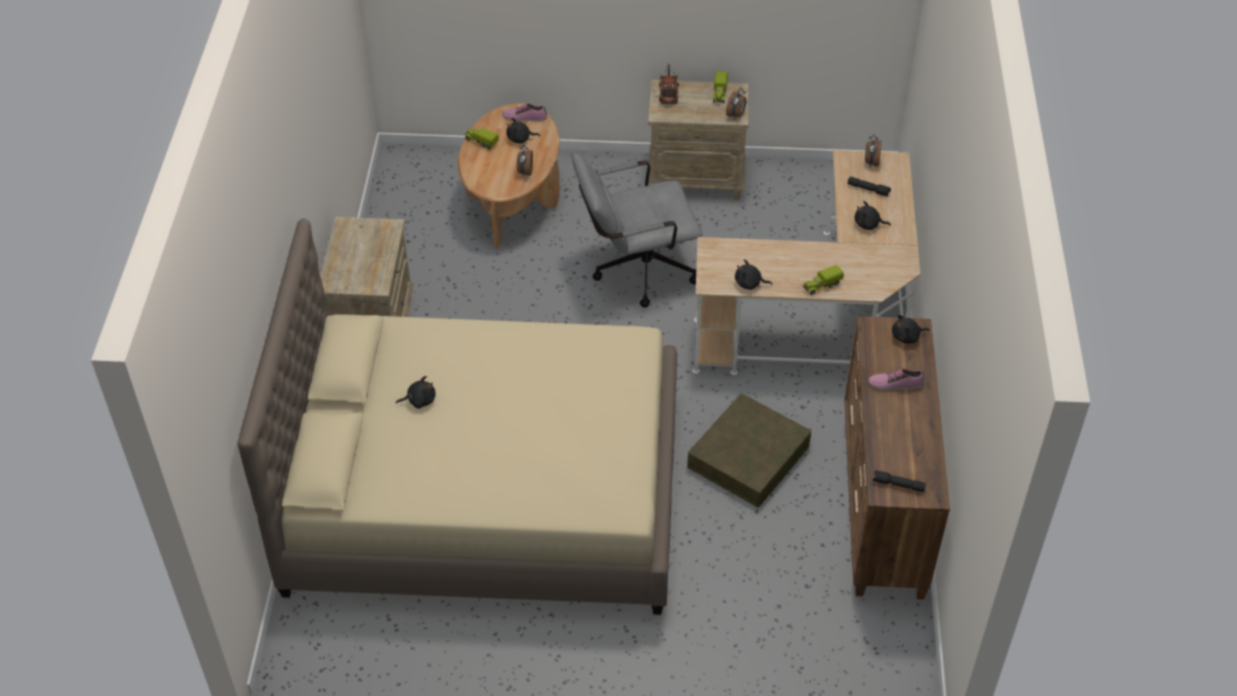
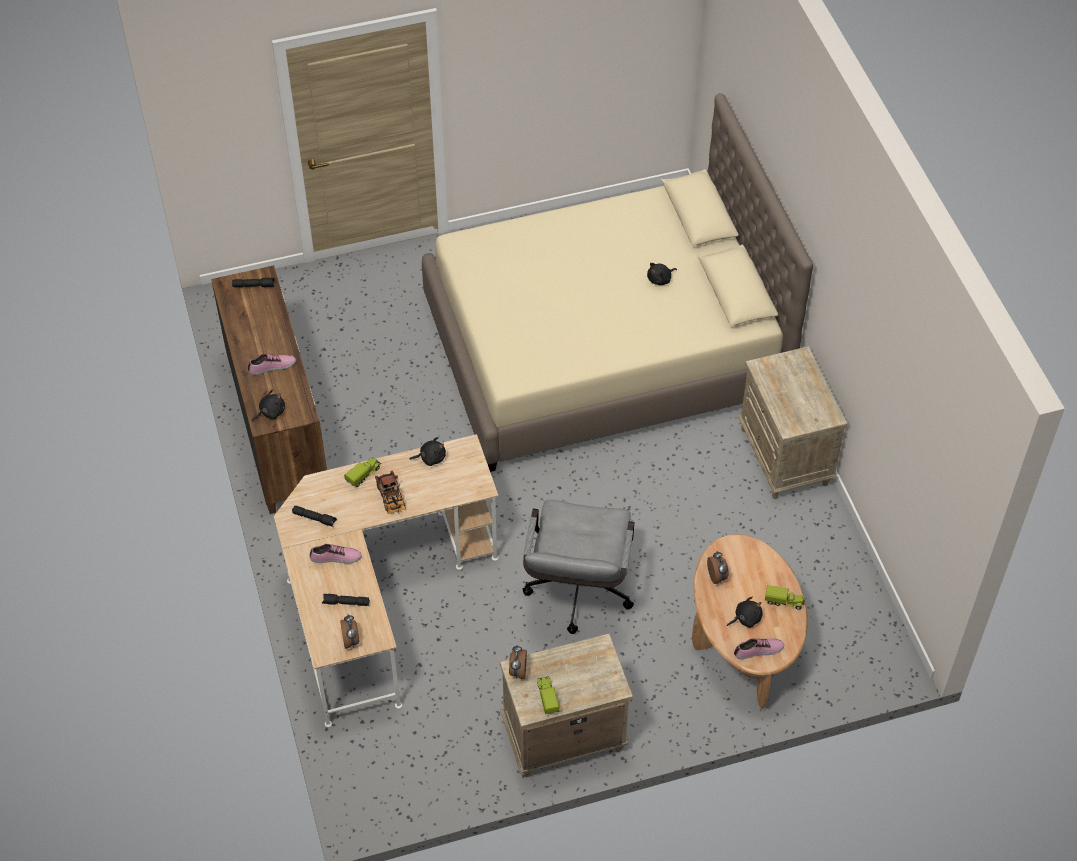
camera: 160 degrees right, 5 degrees up
grey office chair [572,153,702,308] -> grey office chair turned 135 degrees clockwise [523,500,634,634]
toy truck [659,63,679,104] -> toy truck moved to [375,471,406,514]
brown storage box [687,394,811,508] -> none
black plush toy [854,201,891,230] -> shoe [310,544,361,564]
none -> black flashlight [292,506,337,527]

